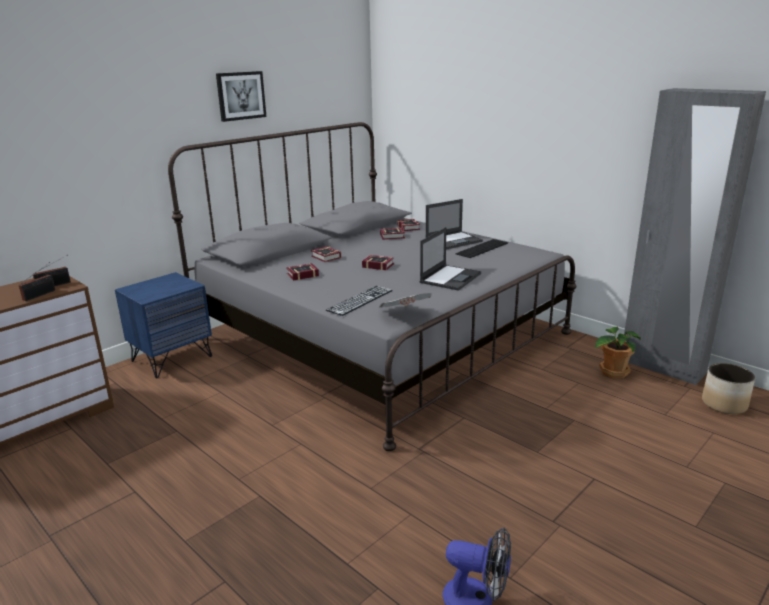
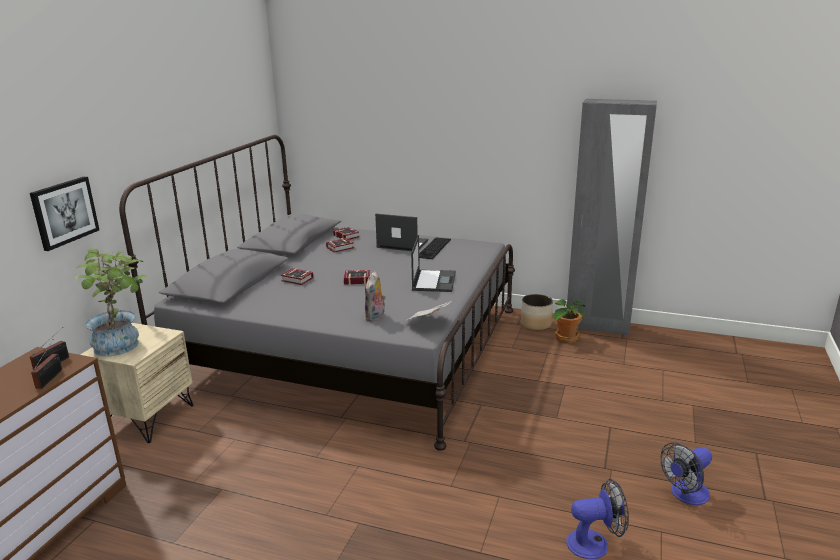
camera: 25 degrees left, 0 degrees up
blue nightstand [115,272,212,378] -> beige nightstand [80,323,193,443]
picture [216,71,266,122] -> picture moved to [30,176,99,251]
book [286,263,319,281] -> none
keyboard [326,286,392,316] -> plush toy [365,271,386,322]
laptop [426,199,483,250] -> laptop turned 105 degrees counterclockwise [375,213,428,251]
planter [702,363,755,414] -> planter moved to [521,294,553,330]
none -> potted plant [73,249,147,357]
none -> fan [660,442,712,505]

